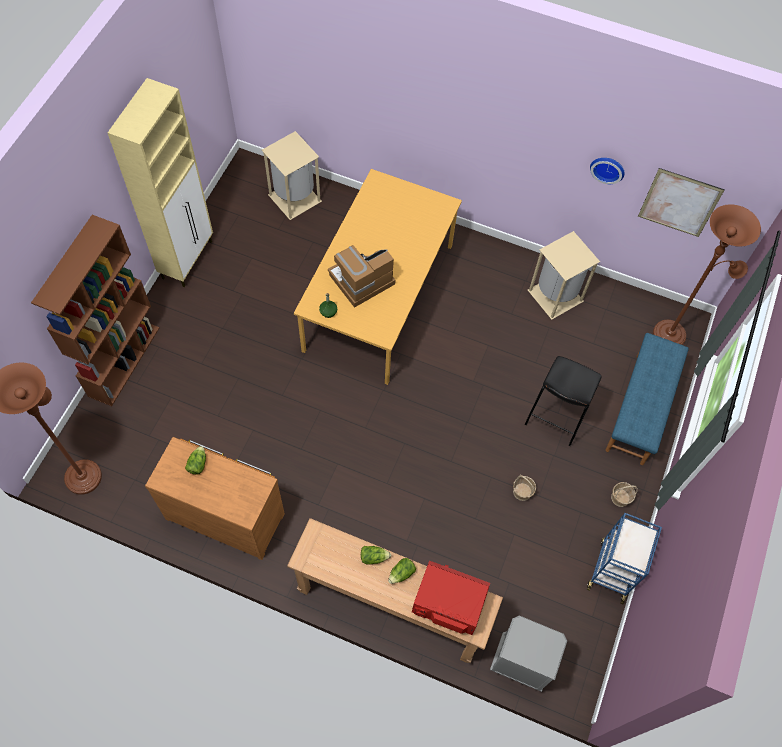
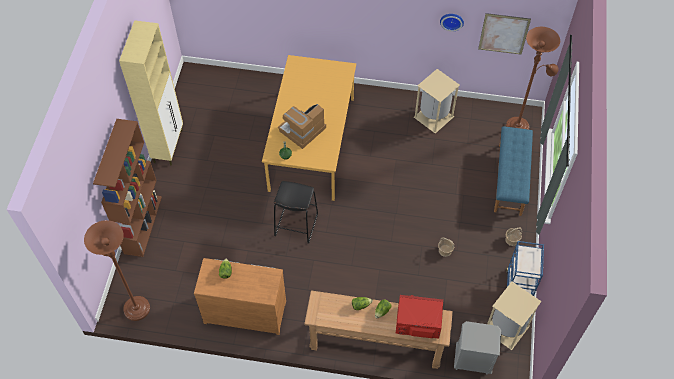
camera: 10 degrees left, 5 degrees down
beige trash can [262,131,322,220] -> beige trash can moved to [487,282,542,350]
black stool [524,356,601,446] -> black stool moved to [274,181,318,244]

